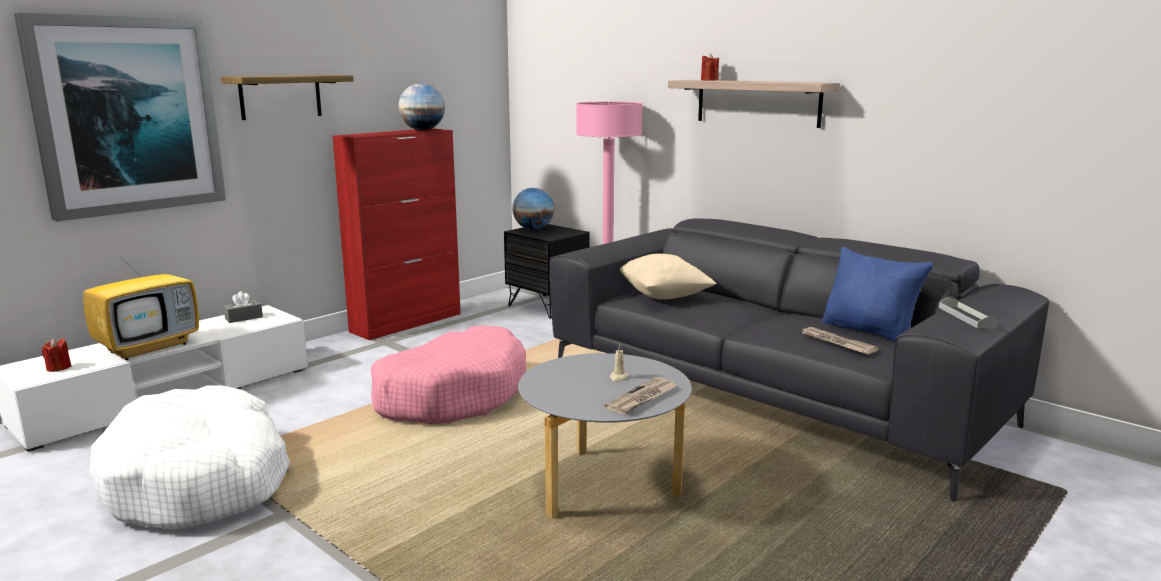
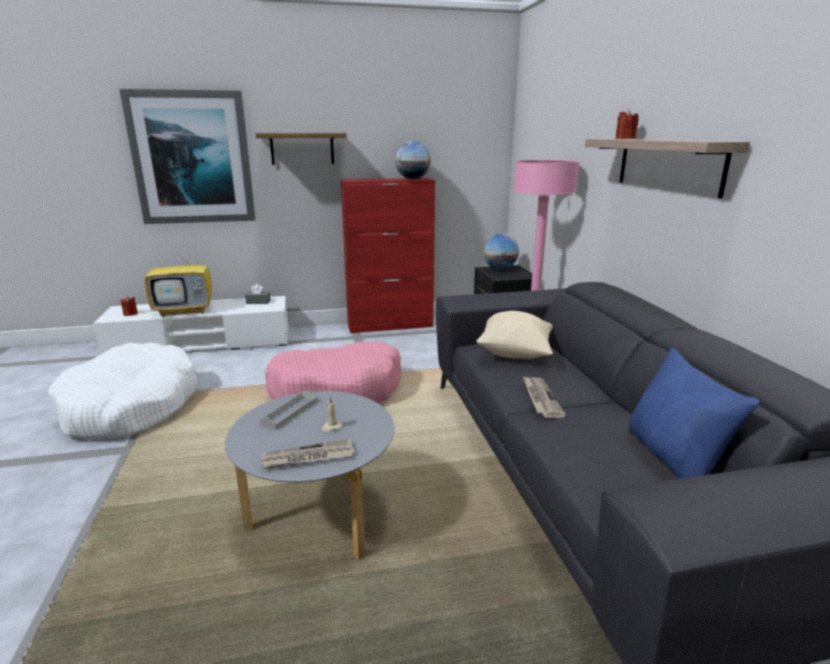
camera: 35 degrees right, 5 degrees up
newspaper [802,327,879,354] -> newspaper moved to [523,376,566,418]
grey tray [939,296,998,328] -> grey tray moved to [259,390,317,430]

